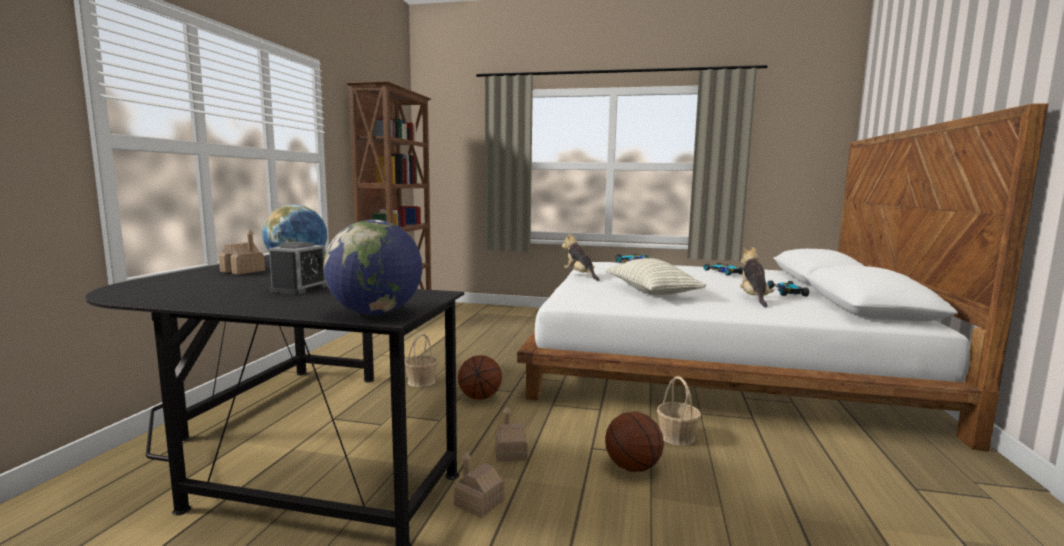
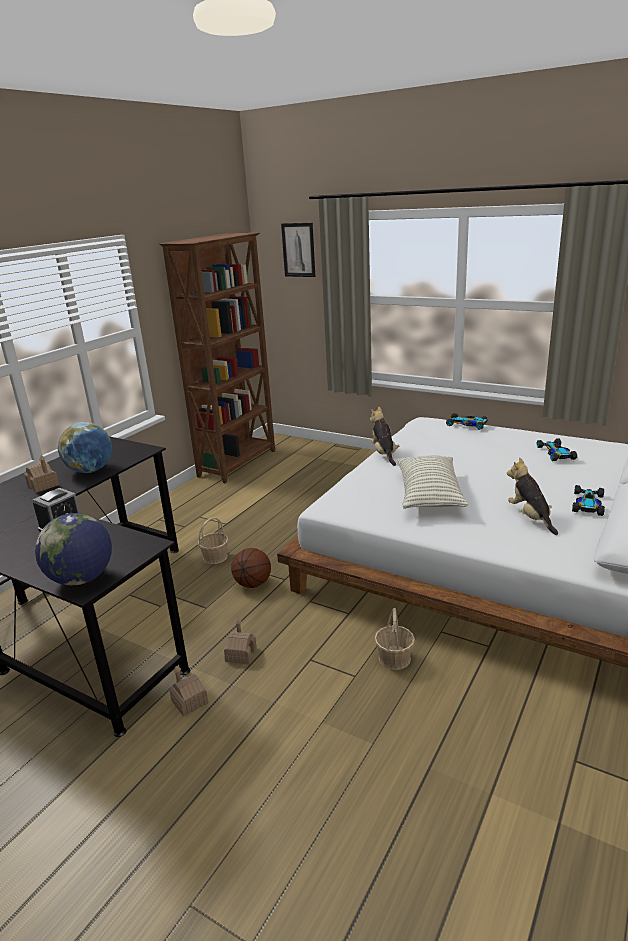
camera: 20 degrees right, 15 degrees up
basketball [605,411,664,472] -> none
plush toy [740,246,774,307] -> plush toy turned 45 degrees counterclockwise [507,457,558,535]
none -> picture [281,223,315,277]

